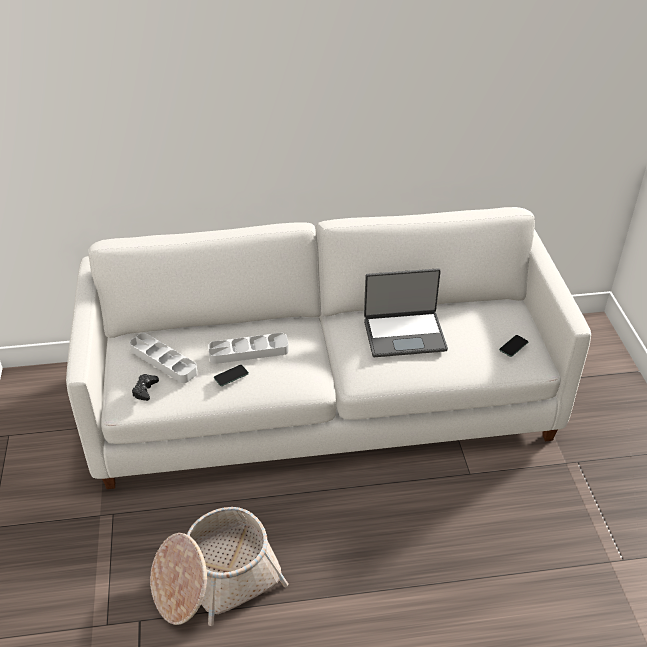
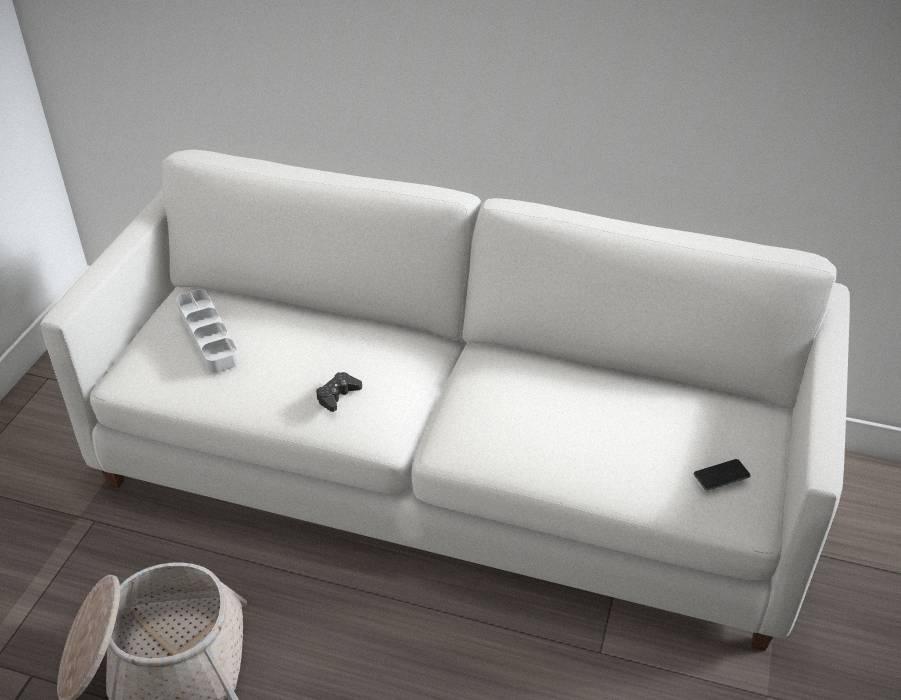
camera: 25 degrees right, 0 degrees up
black game controller [132,374,159,401] -> black game controller moved to [316,372,362,412]
grey tray [208,333,289,364] -> none
phone [214,365,249,386] -> none
laptop [364,268,448,357] -> none

